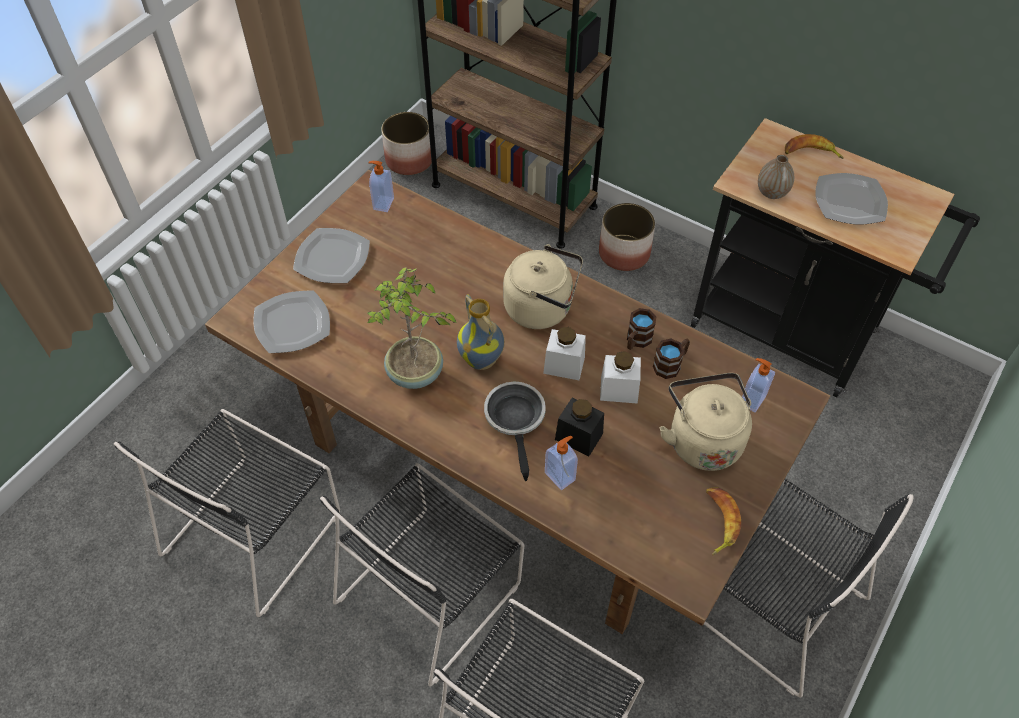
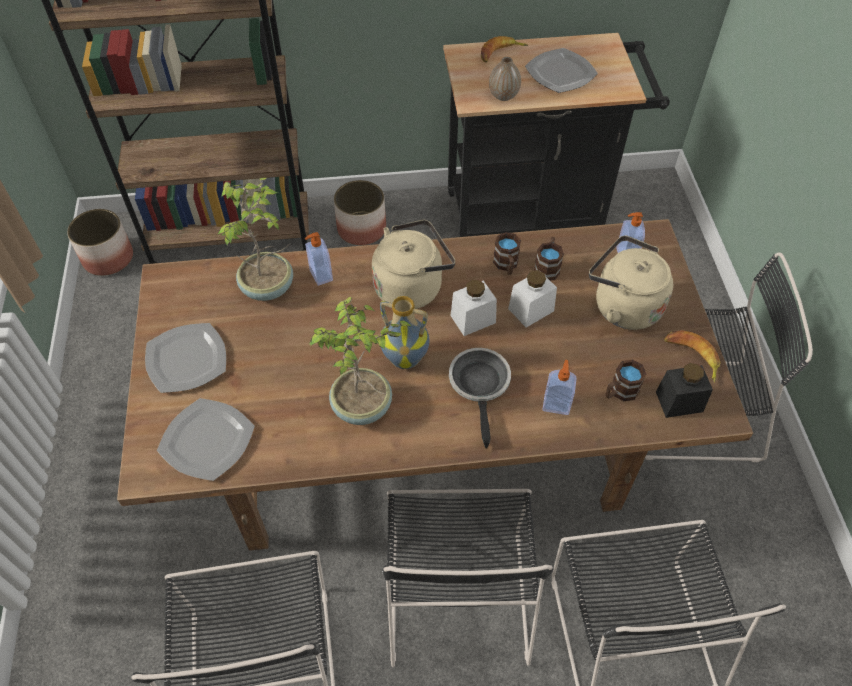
camera: 40 degrees left, 0 degrees up
soap dispenser [368,161,394,212] -> soap dispenser moved to [305,232,333,286]
frying pan [484,381,546,481] -> frying pan turned 45 degrees clockwise [449,348,511,449]
black jar [555,398,604,457] -> black jar moved to [656,363,713,418]
none -> potted plant [217,178,293,301]
none -> brown mug [605,360,646,401]

